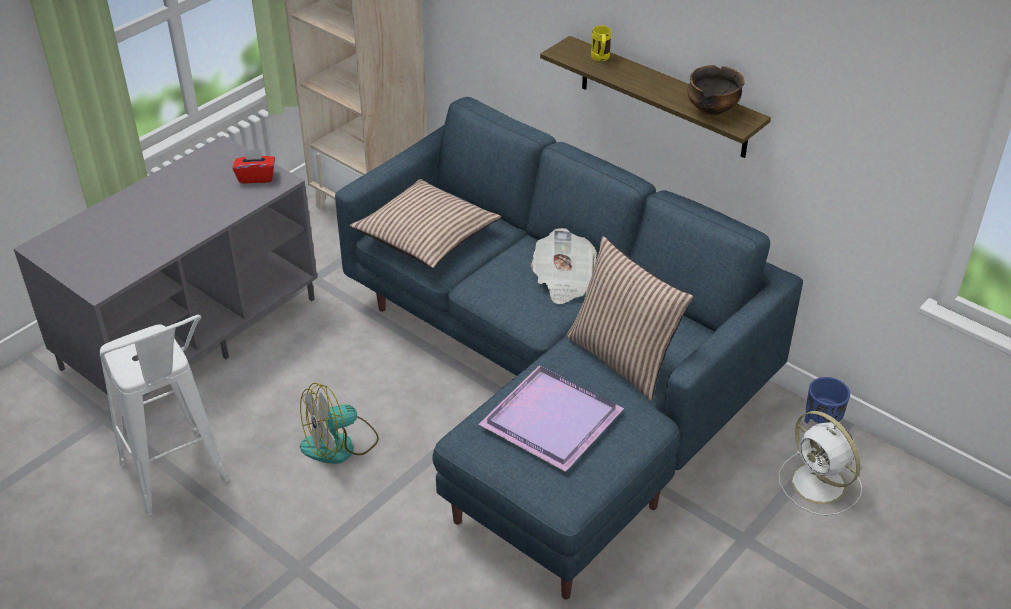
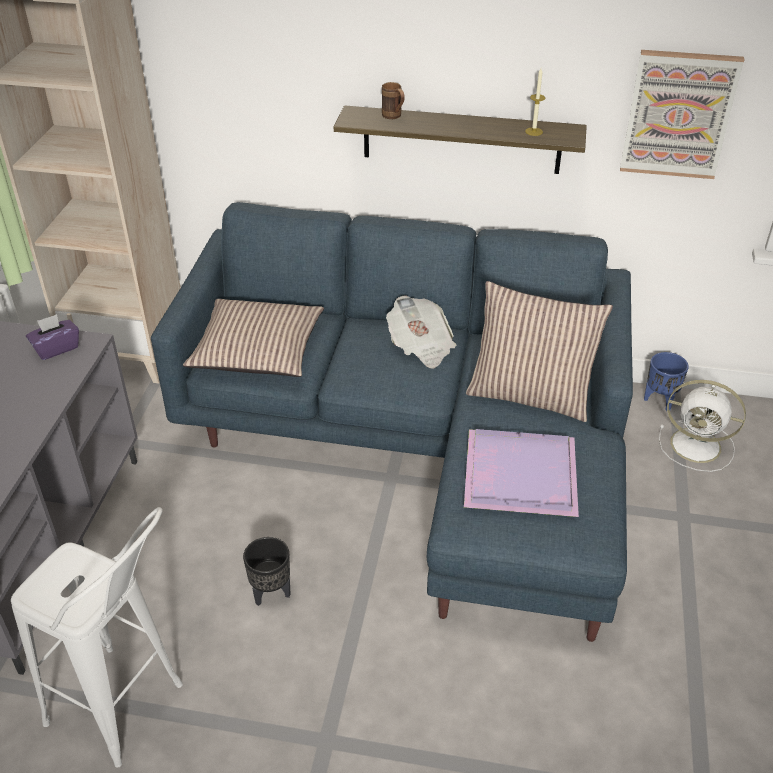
camera: 30 degrees left, 0 degrees up
red tissue box [233,149,275,184] -> purple tissue box [26,314,79,360]
fan [300,383,379,464] -> black planter [243,537,290,606]
yellow mug [591,25,611,61] -> brown mug [382,82,405,119]
bowl [687,65,745,115] -> candle [525,69,545,136]
none -> picture [620,50,745,179]

